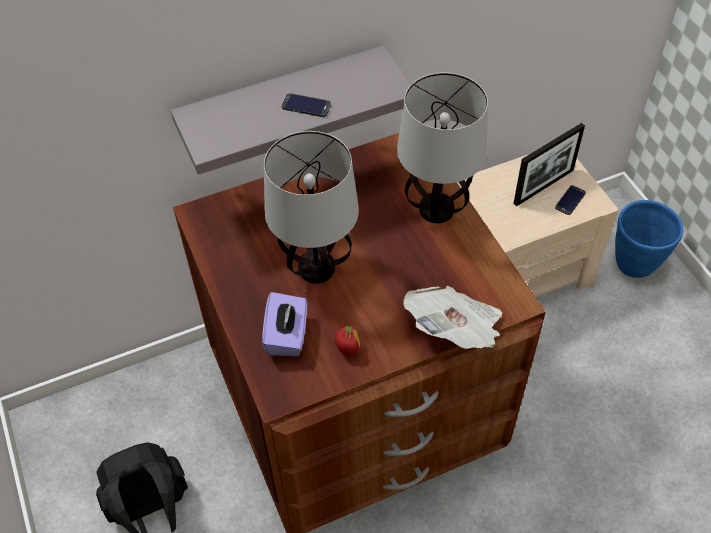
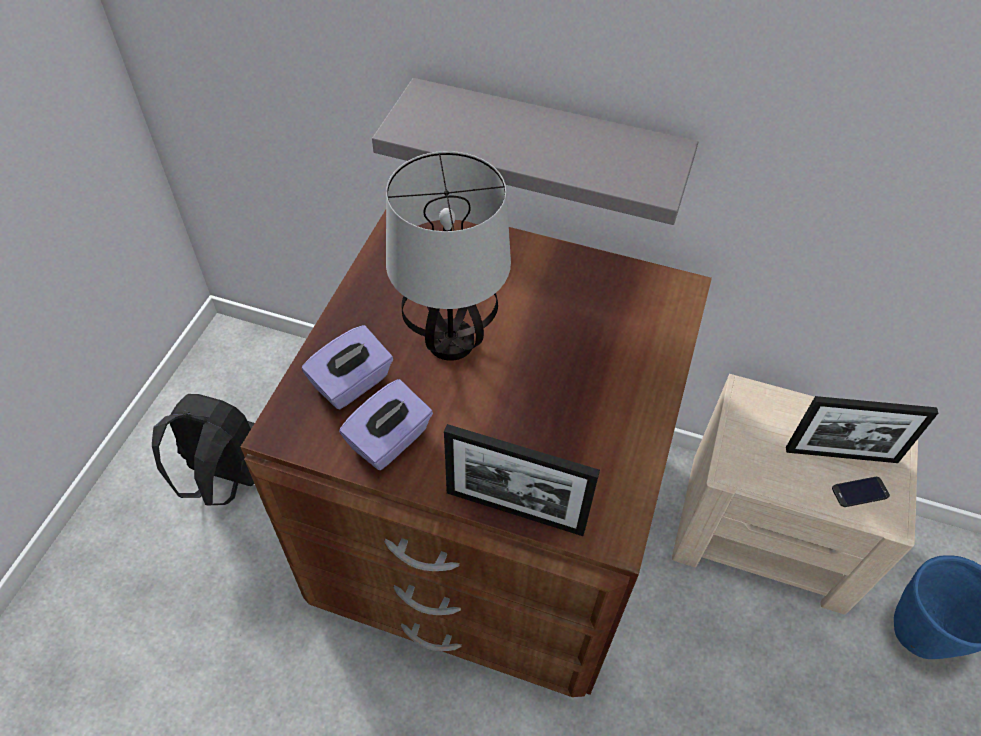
camera: 40 degrees right, 0 degrees up
phone [281,93,331,117] -> none
apple [335,326,360,355] -> purple tissue box [339,379,433,470]
table lamp [397,72,488,223] -> none
newspaper [403,286,502,349] -> picture frame [444,424,600,536]

